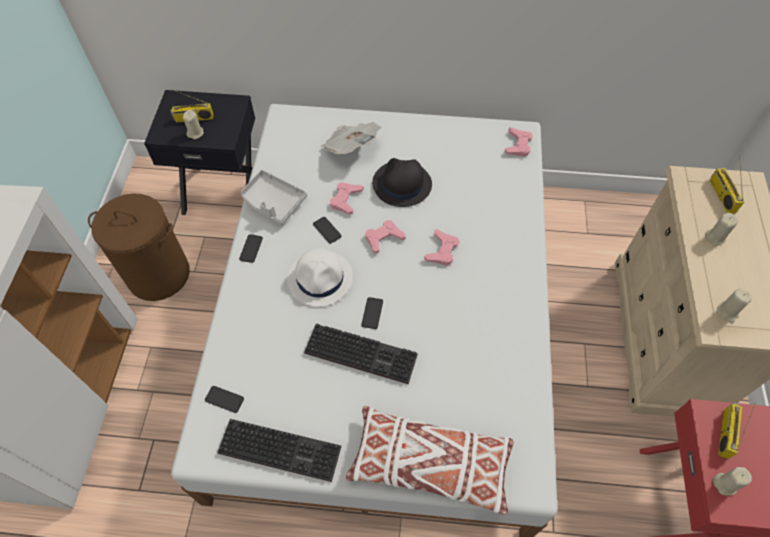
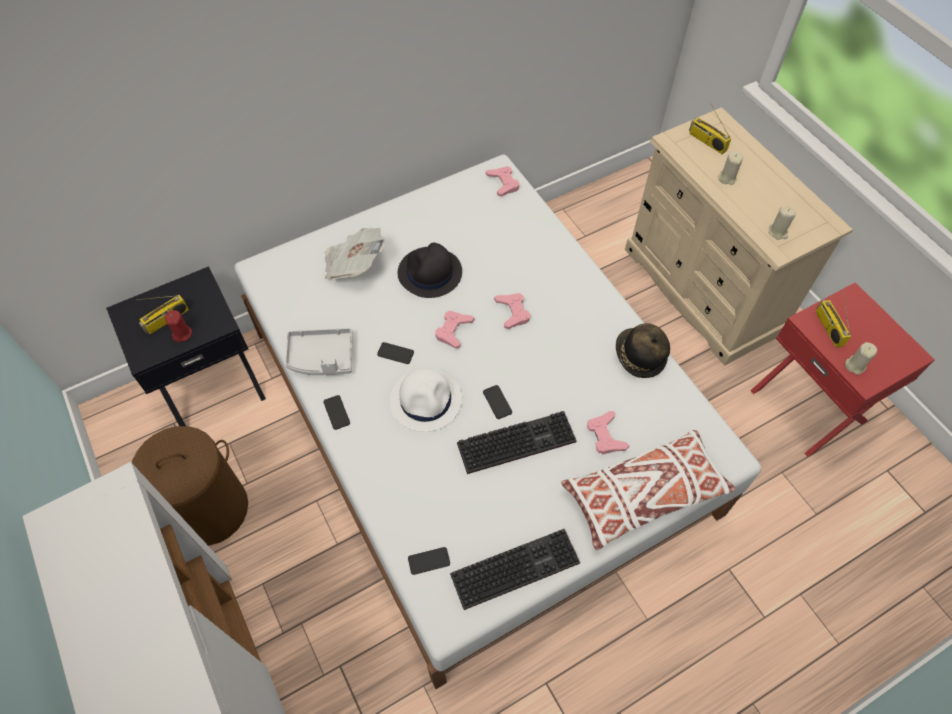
camera: 35 degrees left, 0 degrees up
beige candle [183,110,204,139] -> red candle [165,310,192,342]
pink game controller [330,182,364,214] -> pink game controller moved to [587,411,629,455]
none -> hat [616,323,670,378]

